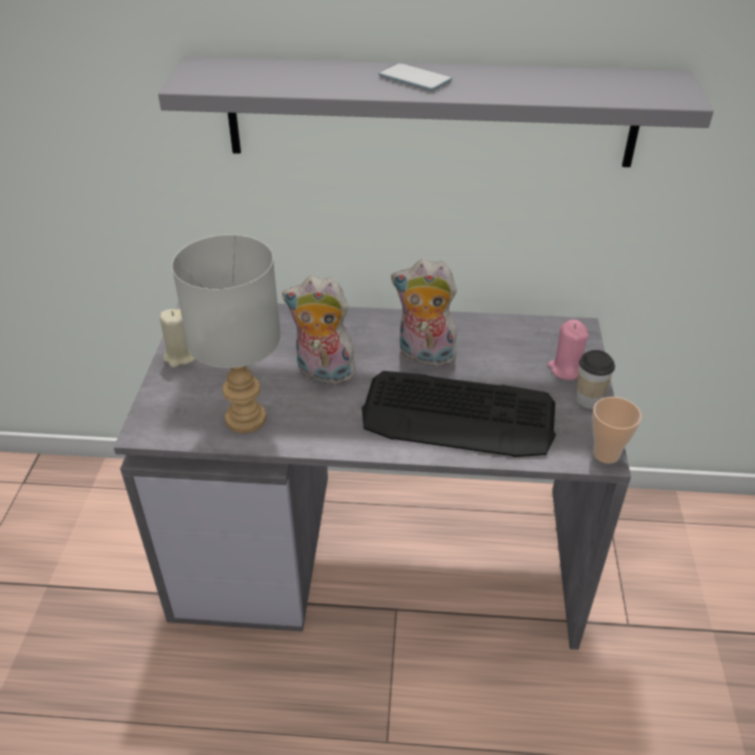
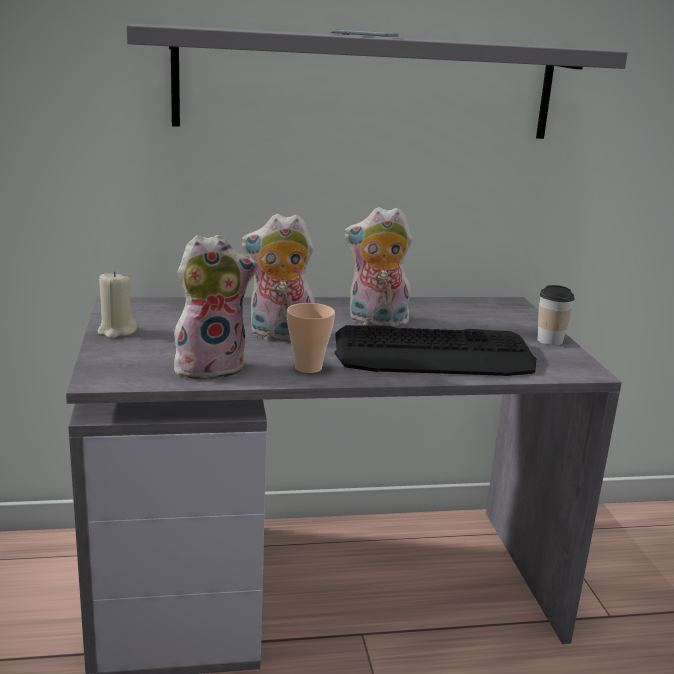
camera: 15 degrees left, 20 degrees down
grey table lamp [172,234,281,433] -> plush toy [174,235,258,380]
pink candle [548,320,589,380] -> none
cup [592,397,642,464] -> cup moved to [287,303,335,373]

